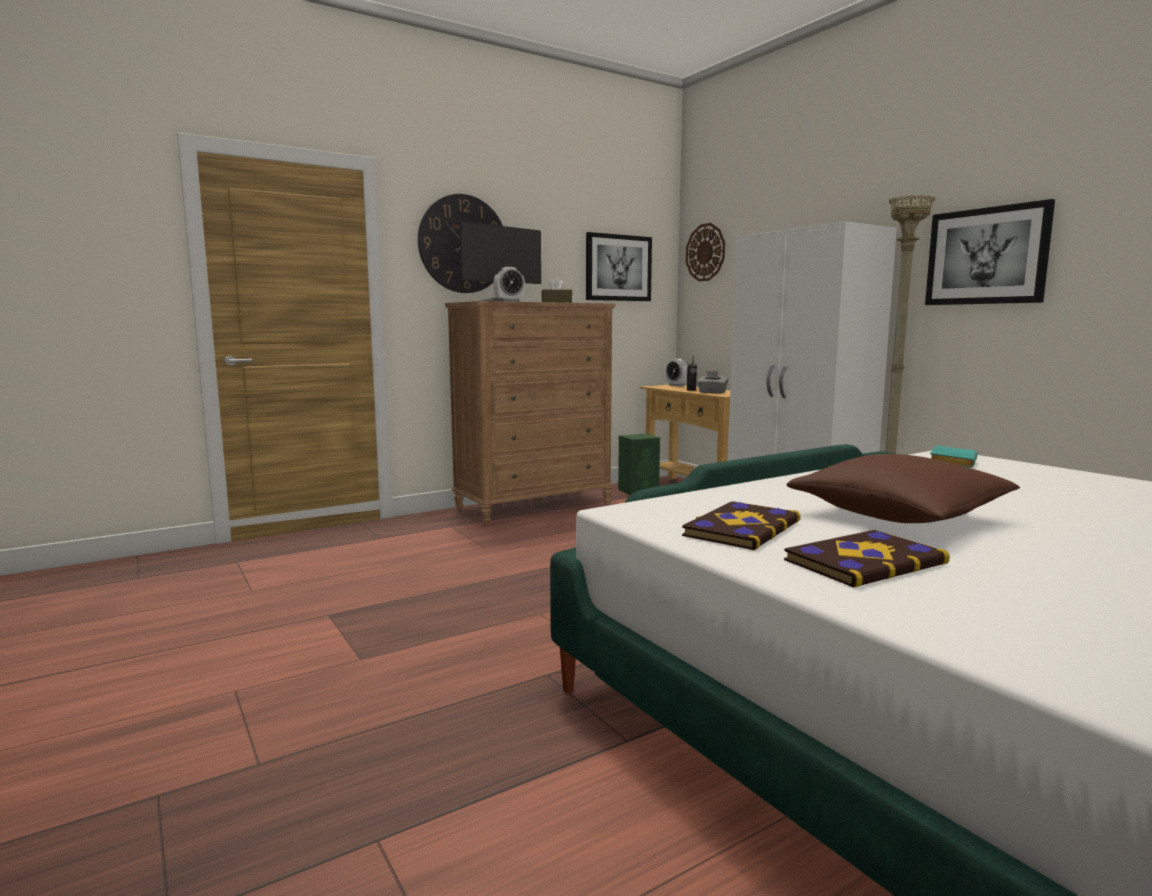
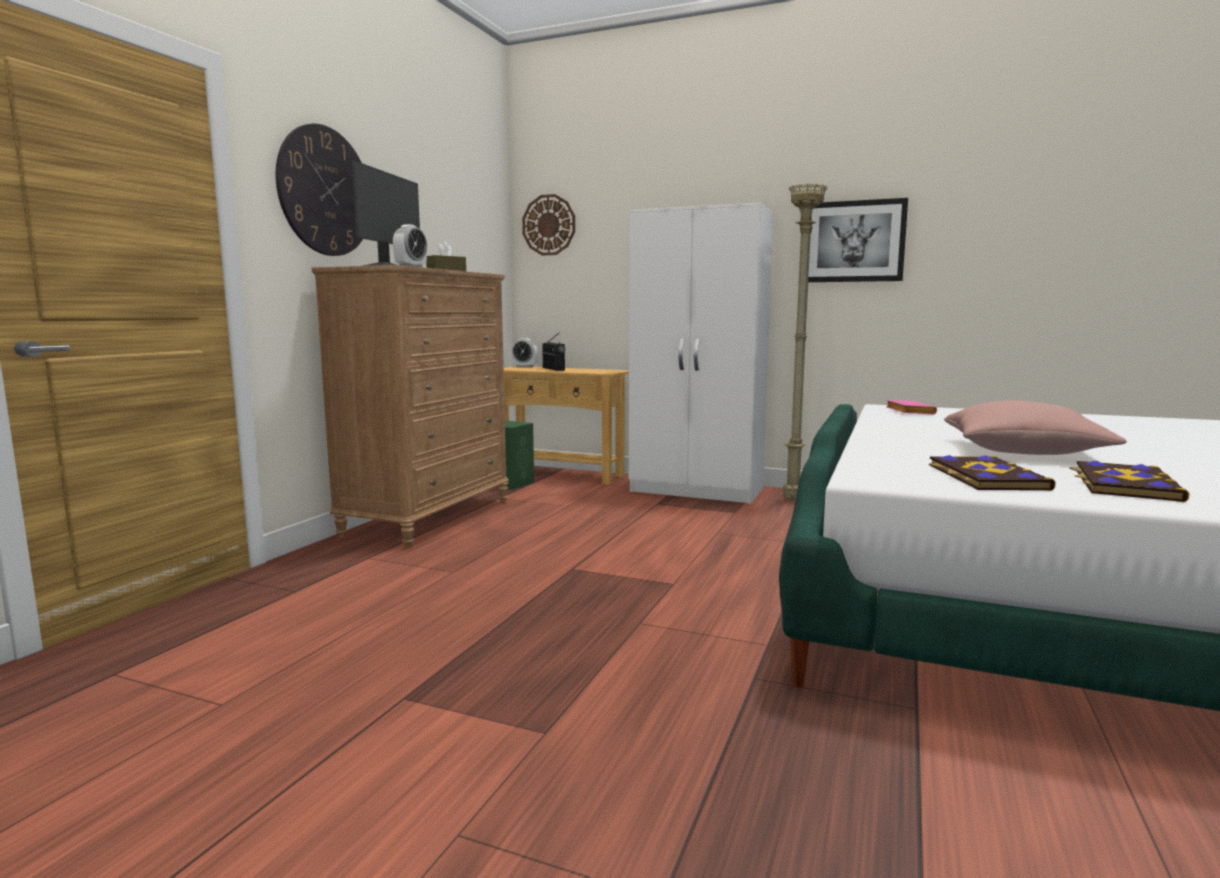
camera: 35 degrees left, 0 degrees up
picture [586,232,652,301] -> none
grey tissue box [697,371,729,394] -> none
brown pillow [787,454,1020,523] -> pink pillow [944,400,1127,455]
turquoise book [930,446,977,468] -> pink book [886,400,937,414]

